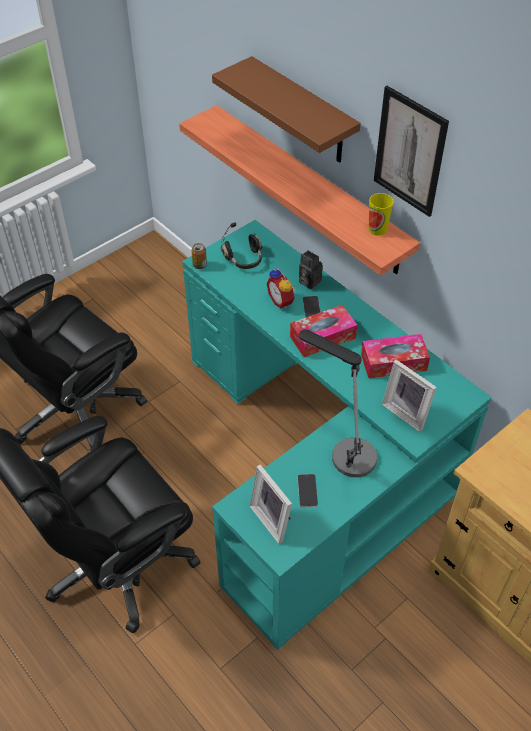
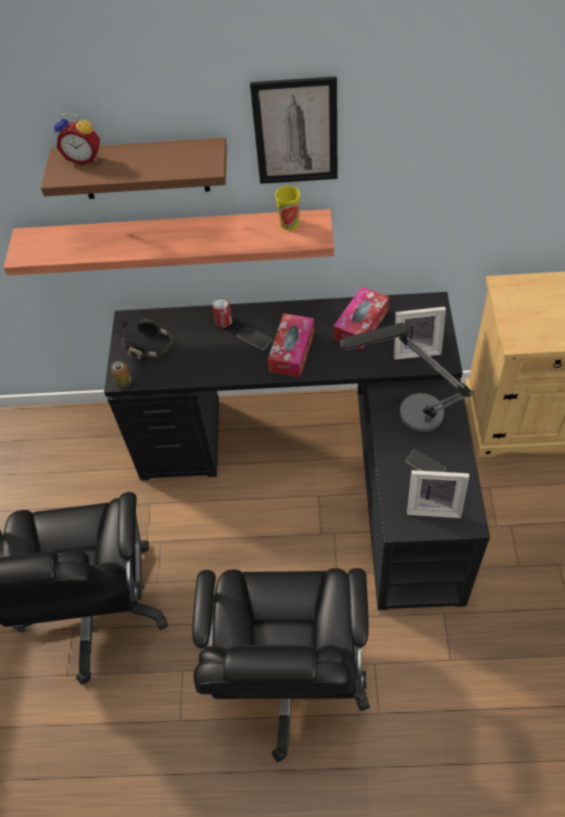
camera: 45 degrees left, 5 degrees up
turquoise desk [182,220,492,650] -> black desk [104,292,490,610]
alarm clock [266,268,296,309] -> alarm clock moved to [54,113,100,165]
camera [299,250,322,289] -> can [212,298,232,328]

